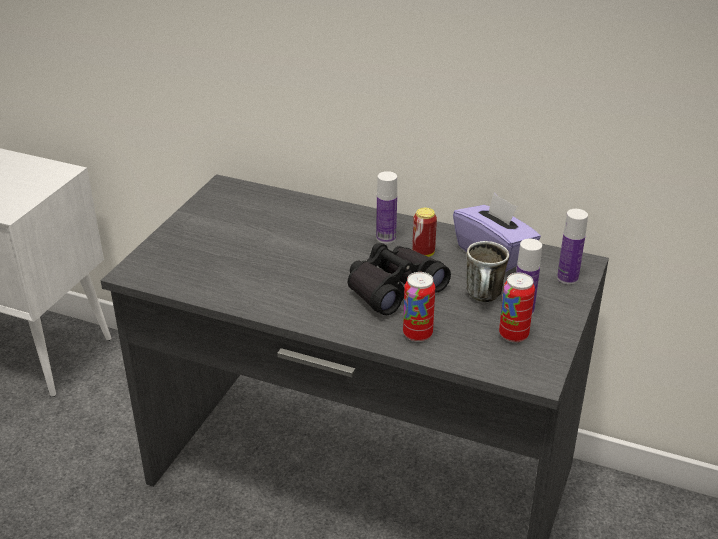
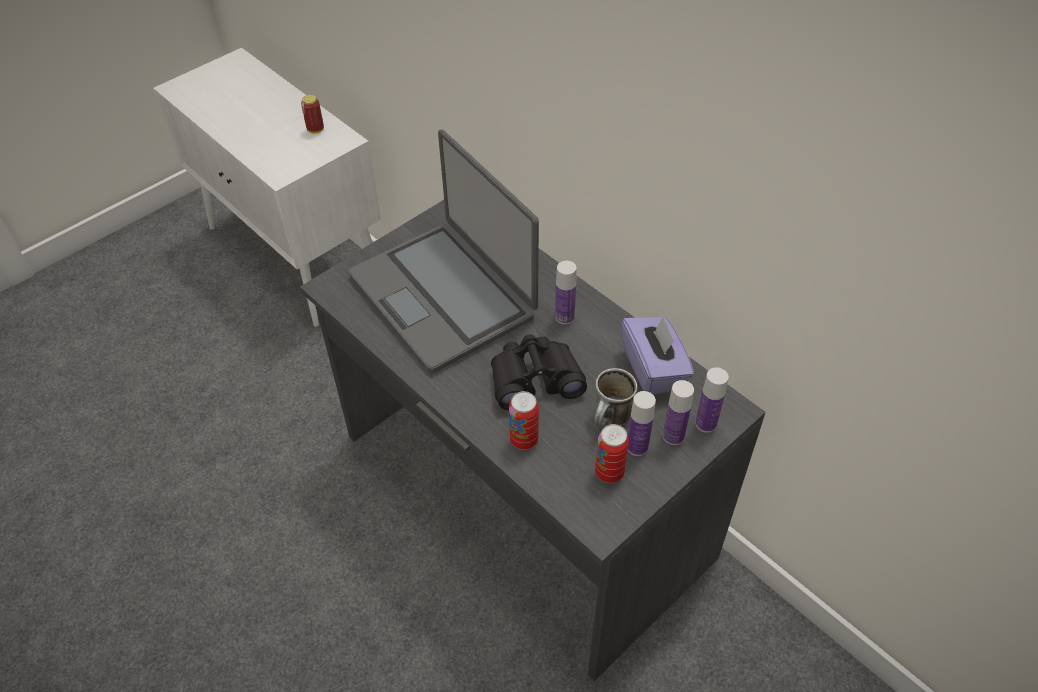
camera: 25 degrees right, 15 degrees up
can [412,208,437,257] -> can moved to [301,95,324,134]
none -> laptop [349,130,539,373]
none -> bottle [663,380,694,445]

